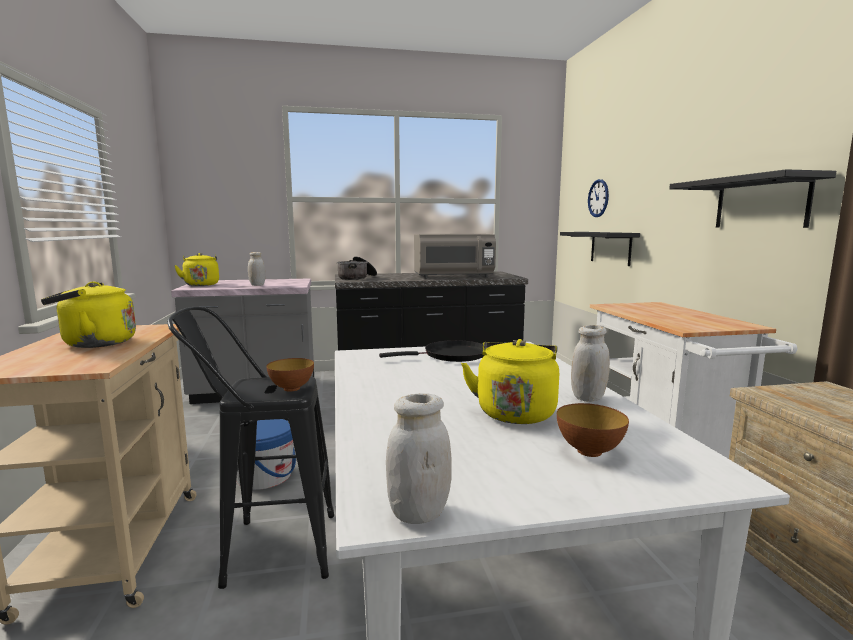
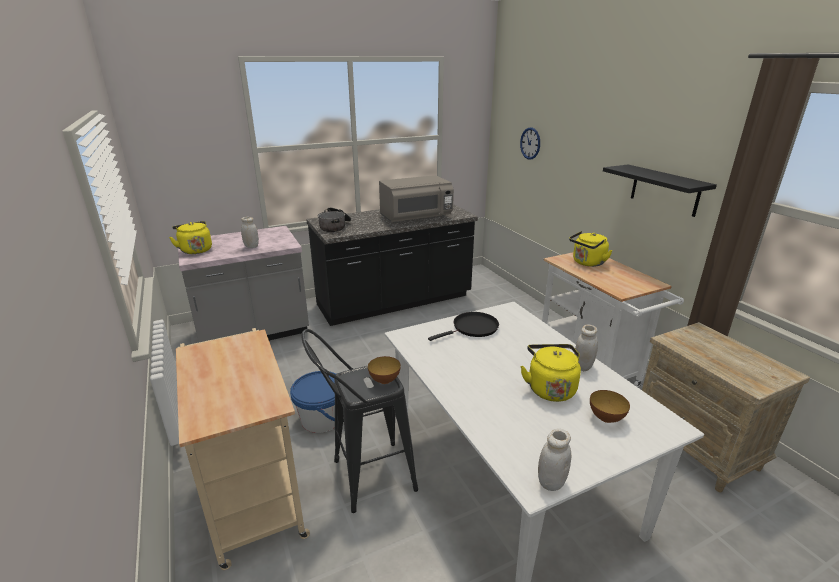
camera: 15 degrees left, 15 degrees up
yellow kettle [41,282,136,348] -> yellow kettle moved to [569,231,613,267]
black shelf [560,232,640,266] -> none

